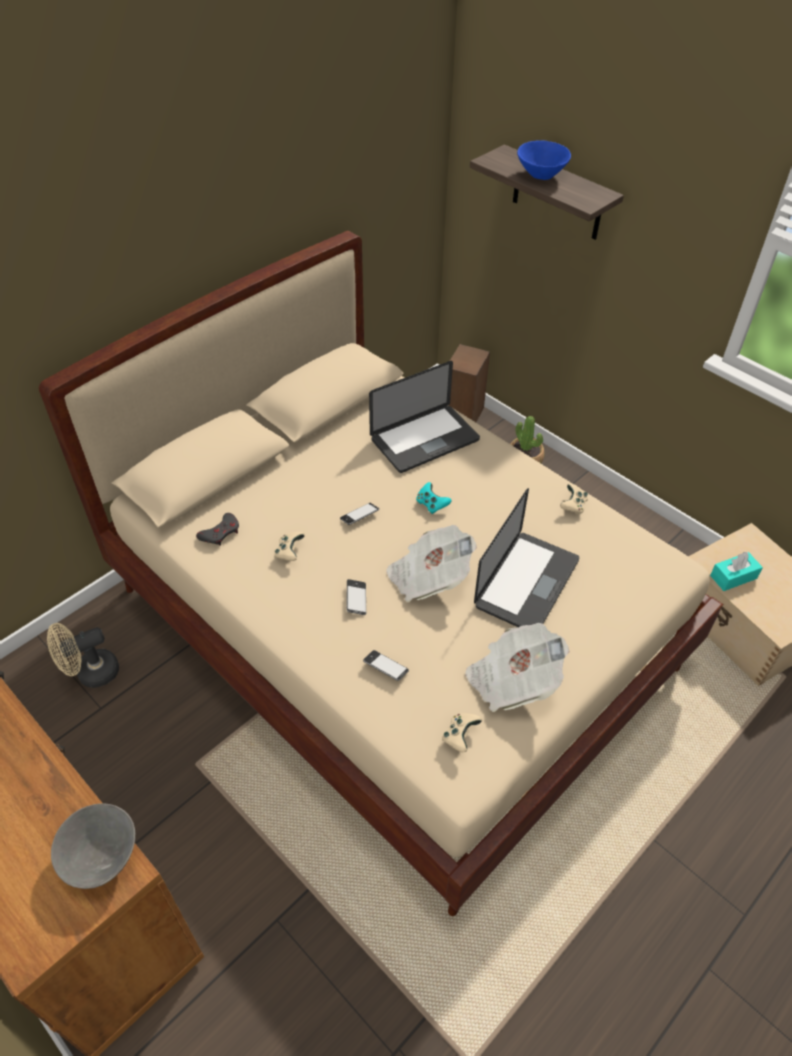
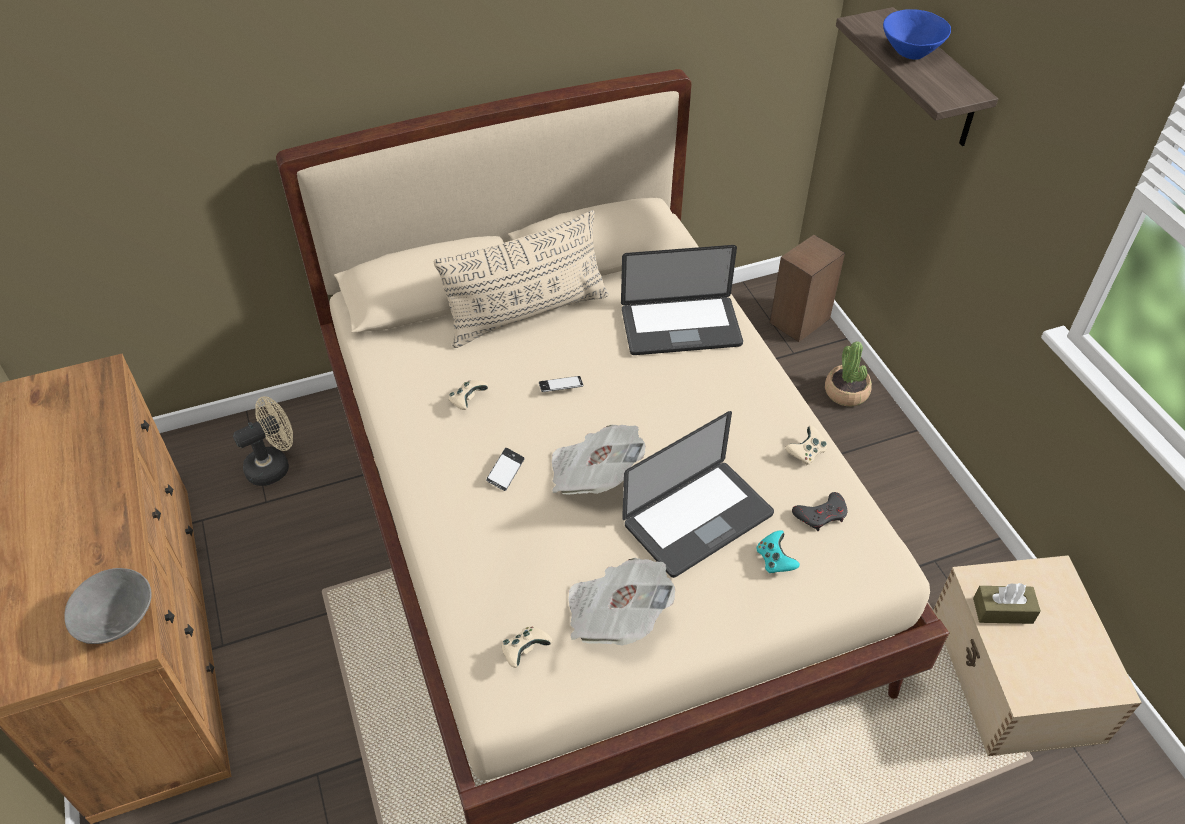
camera: 25 degrees right, 0 degrees up
beige fan [47,623,119,688] -> beige fan turned 150 degrees clockwise [233,396,293,486]
grey game controller [196,513,239,546] -> grey game controller moved to [792,492,848,531]
phone [363,650,409,681] -> none
turquoise game controller [416,482,452,514] -> turquoise game controller moved to [757,530,800,573]
turquoise tissue box [710,552,763,591] -> brown tissue box [973,583,1041,624]
none -> beige pillow [434,210,608,348]

